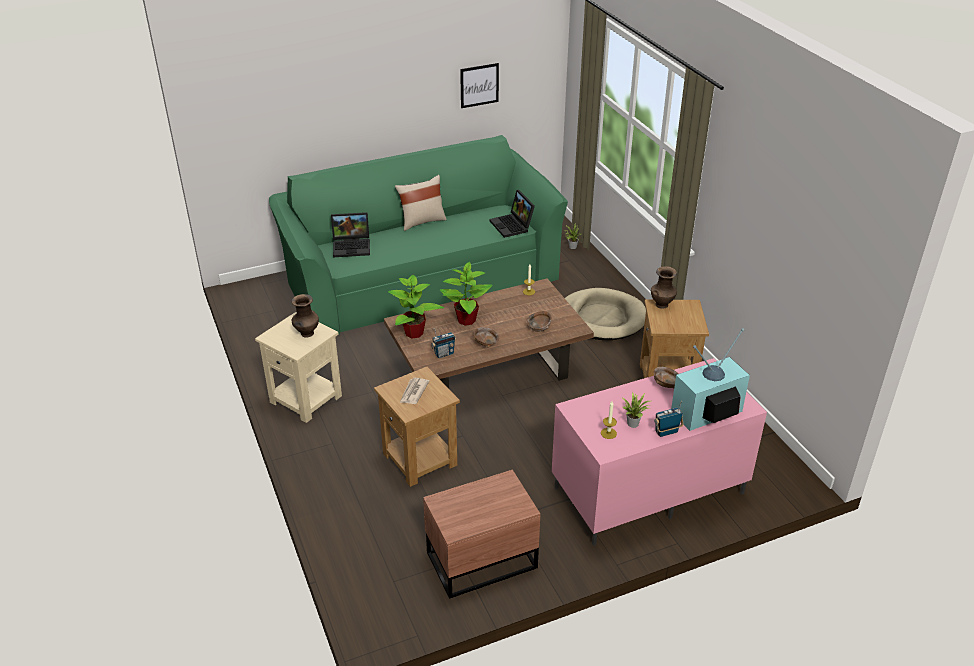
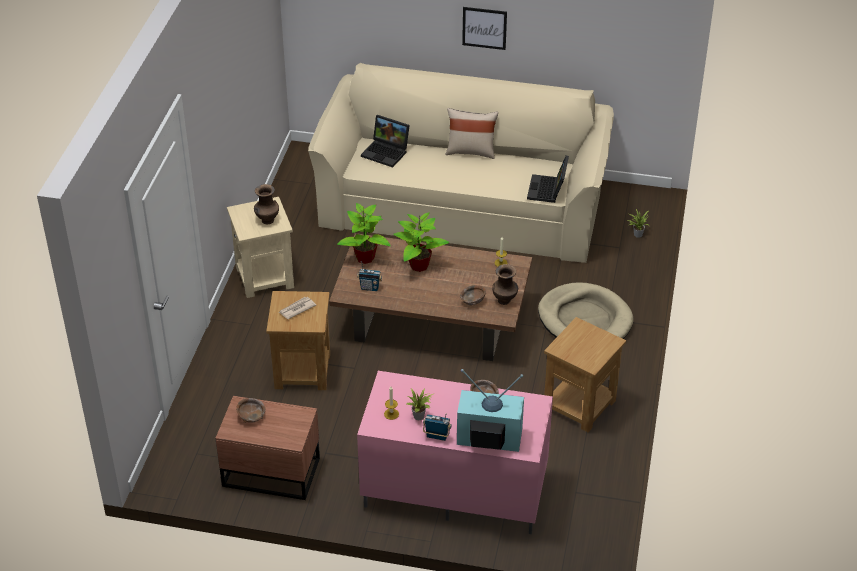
camera: 35 degrees right, 5 degrees up
green sofa [269,135,568,334] -> beige sofa [308,63,614,263]
picture [460,63,499,108] -> picture moved to [462,7,507,50]
brown bowl [473,327,499,348] -> brown bowl moved to [236,398,265,423]
brown vase [651,266,677,309] -> brown vase moved to [492,264,518,305]

